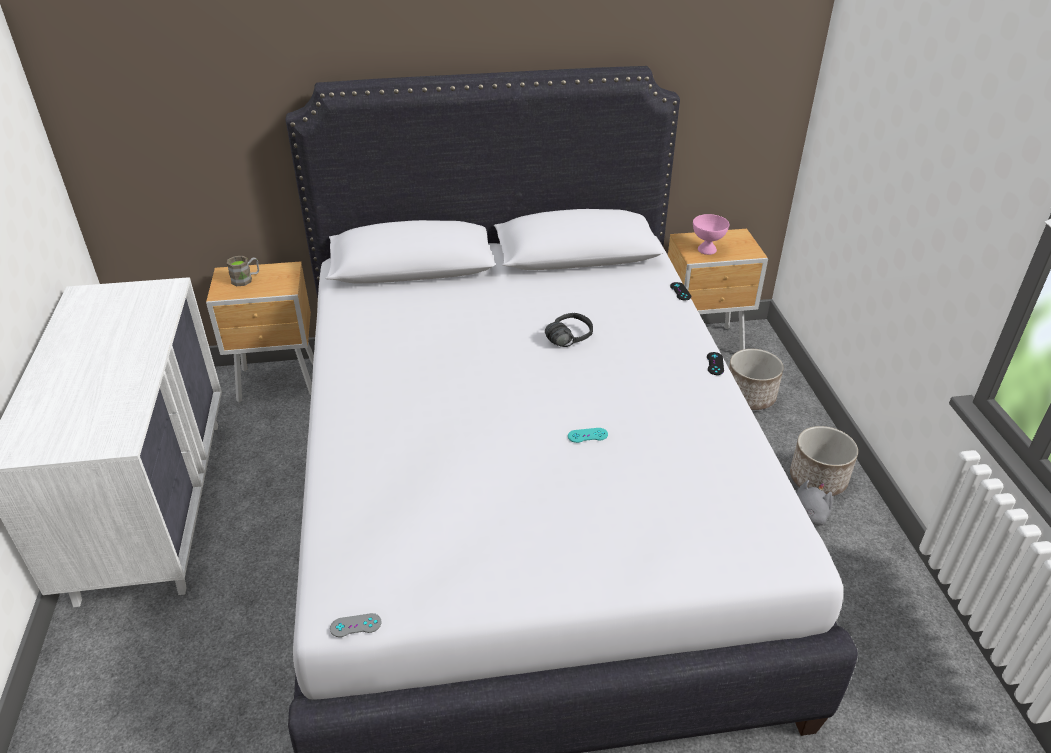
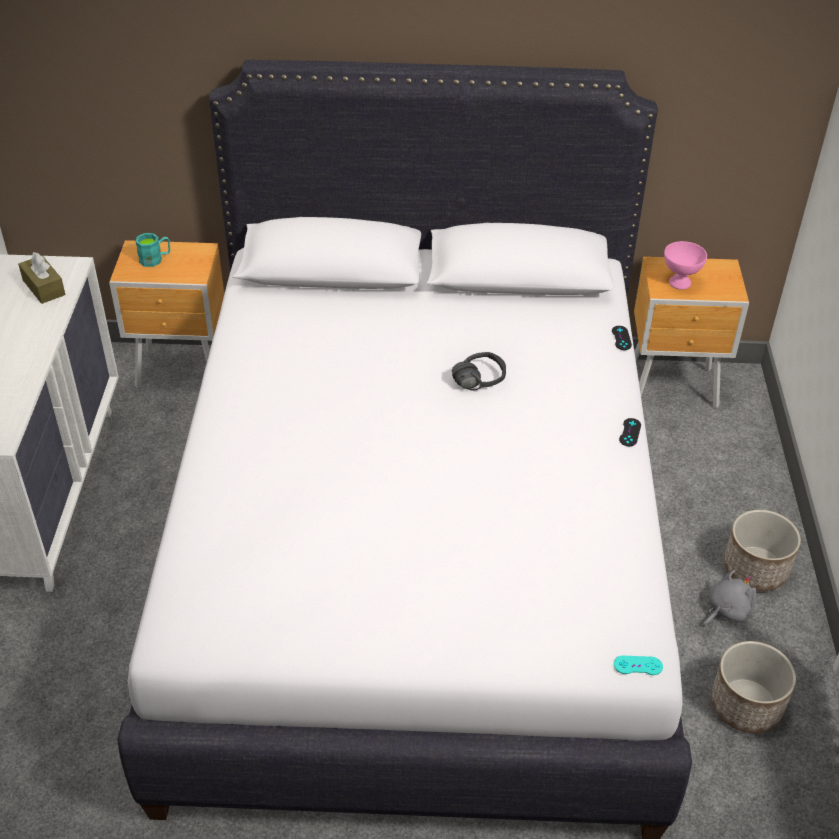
camera: 10 degrees right, 5 degrees up
brown mug [227,256,259,286] -> turquoise mug [135,233,170,267]
grey game controller [330,613,382,637] -> none
turquoise game controller [568,428,608,443] -> turquoise game controller moved to [614,656,663,675]
planter [729,349,784,410] -> planter moved to [711,641,796,733]
none -> brown tissue box [18,252,66,304]

